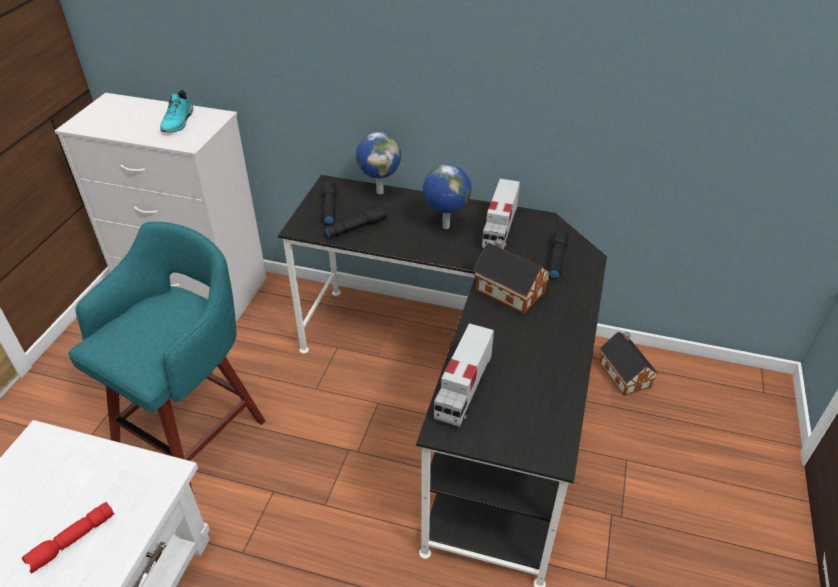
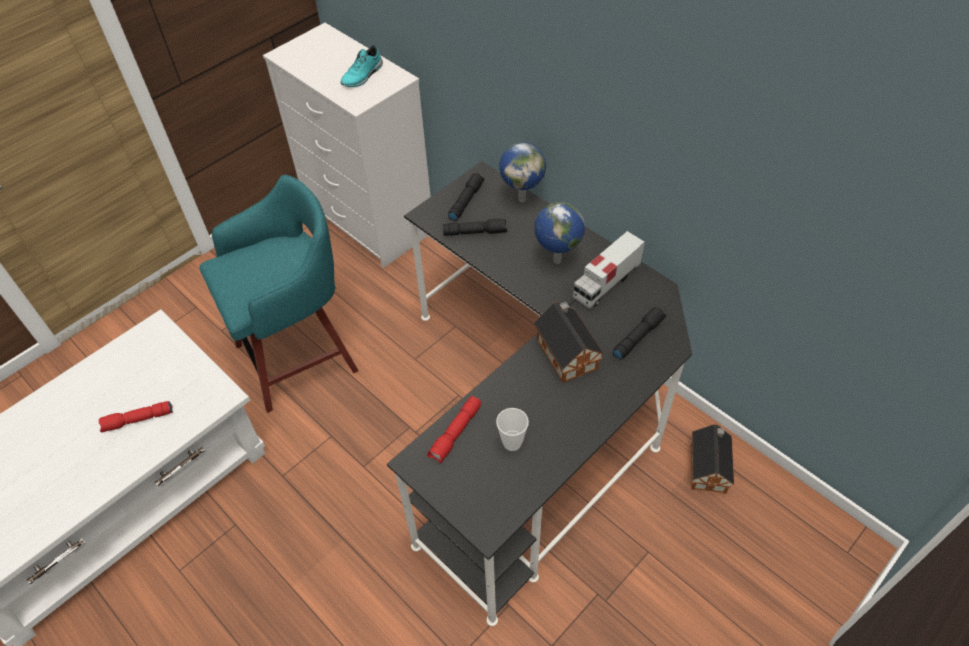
camera: 30 degrees right, 10 degrees up
toy truck [434,323,494,427] -> red flashlight [427,396,481,464]
none -> cup [496,408,529,451]

